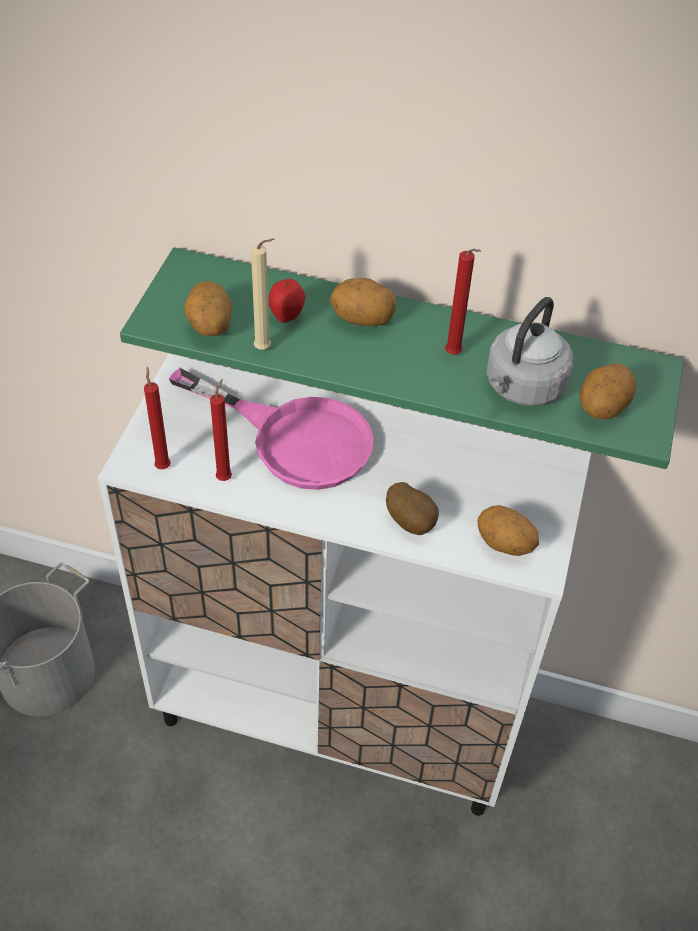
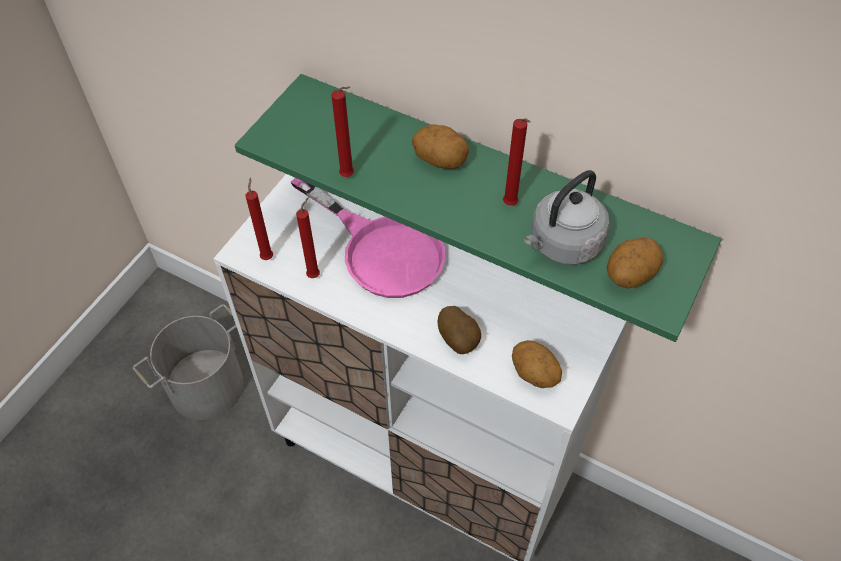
camera: 15 degrees right, 5 degrees up
potato [184,281,232,336] -> none
beige candle [251,238,274,349] -> red candle [331,86,354,177]
apple [269,279,305,323] -> none

